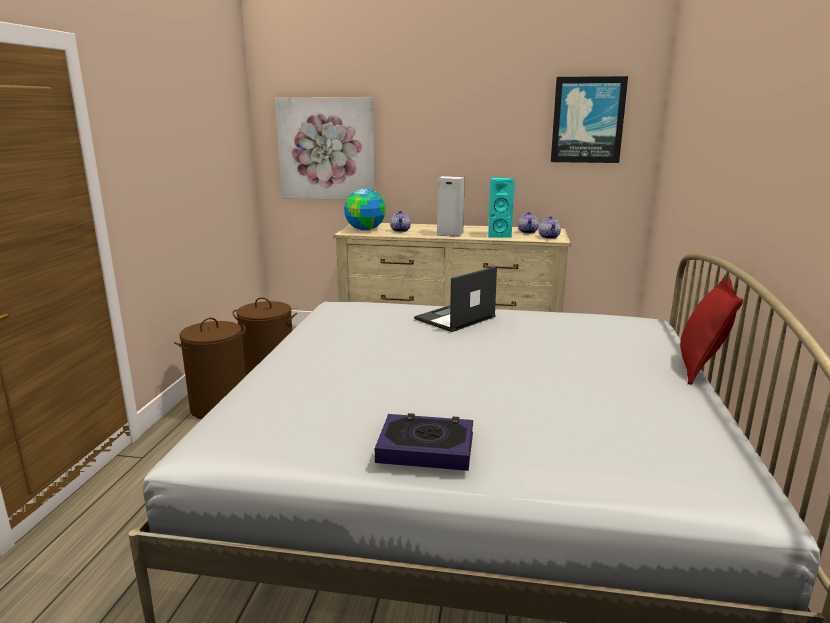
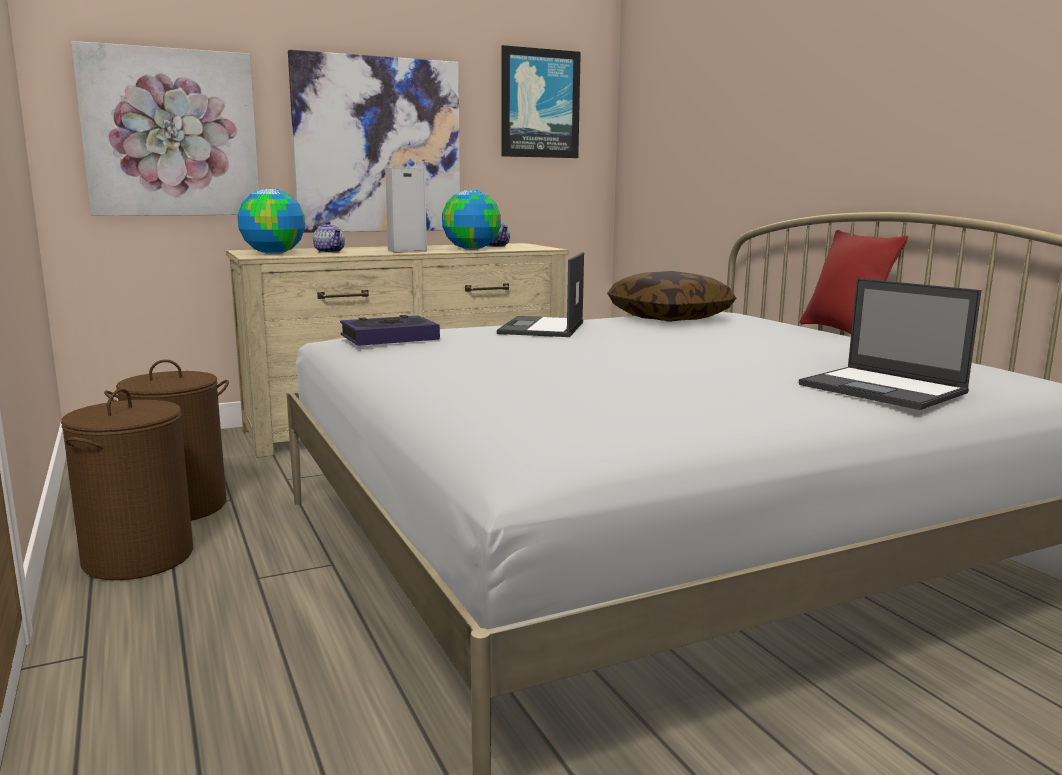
camera: 35 degrees left, 5 degrees down
book [375,413,473,471] -> book moved to [340,315,440,346]
turquoise speaker [488,177,515,238] -> globe [442,190,501,250]
teapot [539,216,561,239] -> none
none -> picture [288,50,460,233]
none -> pillow [607,271,736,322]
none -> laptop [799,278,981,410]

